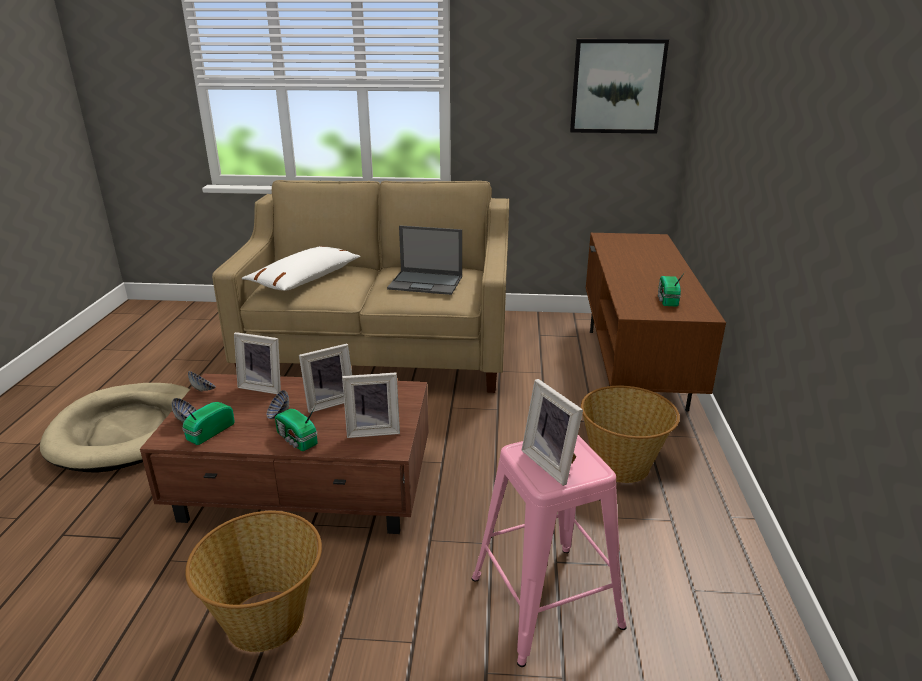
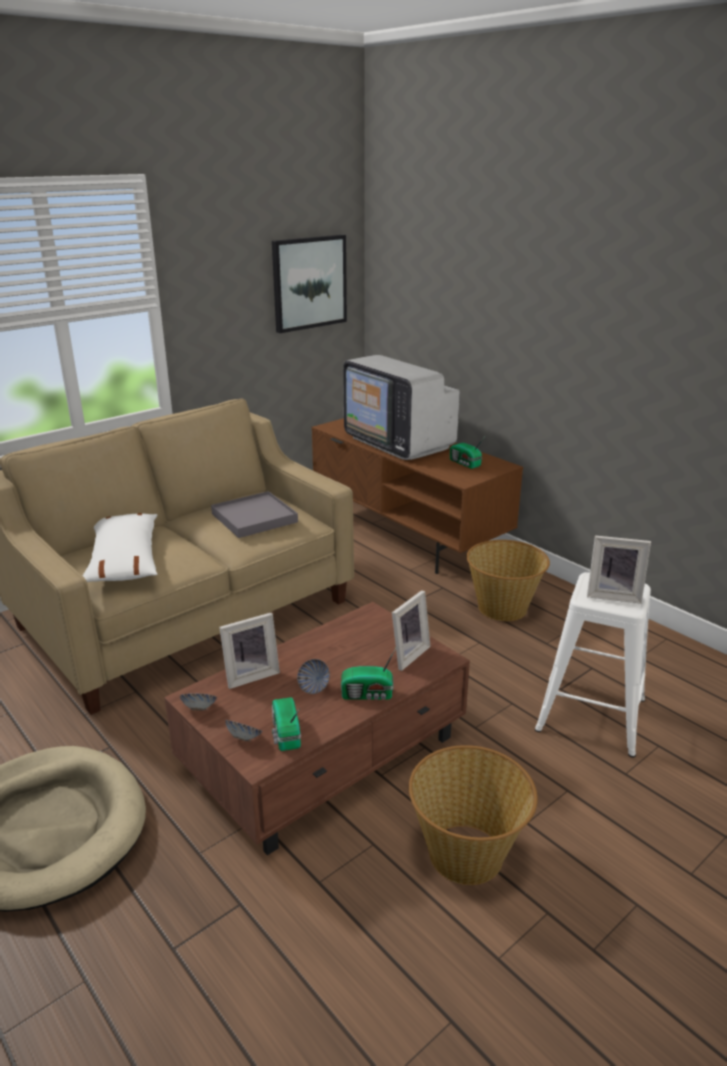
camera: 45 degrees left, 0 degrees up
picture frame [299,344,352,413] -> none
laptop [387,225,462,295] -> grey tray [211,491,298,538]
pink stool [472,435,627,667] -> white stool [535,572,651,757]
none -> television [343,355,460,460]

